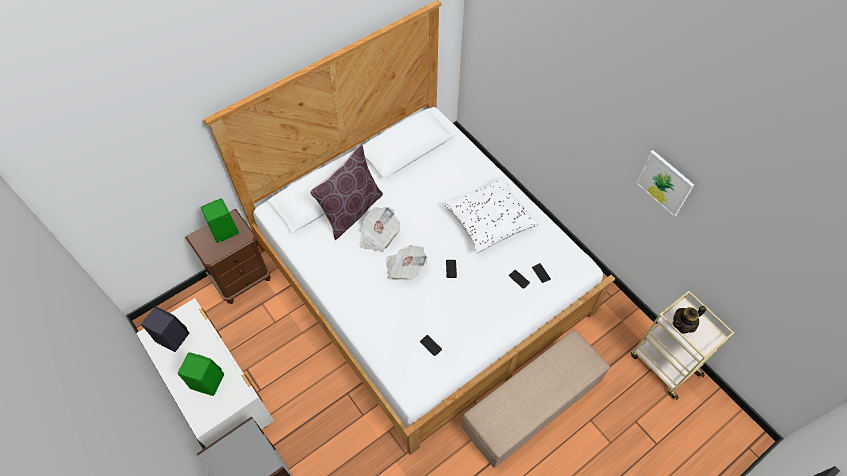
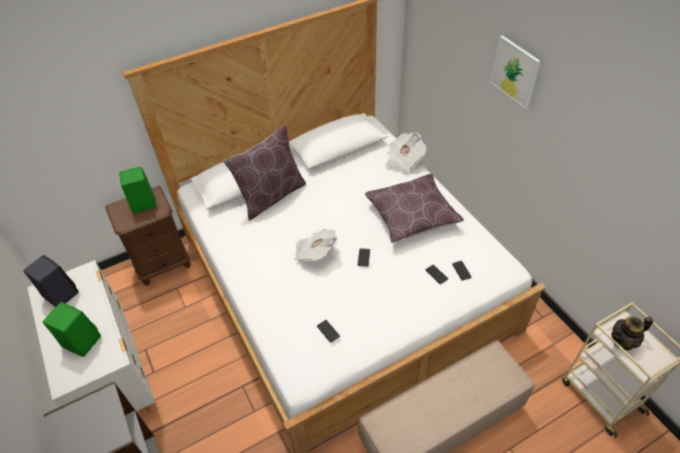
camera: 10 degrees right, 10 degrees down
newspaper [360,207,400,252] -> newspaper moved to [385,133,426,173]
white pillow [443,176,539,254] -> brown pillow [365,174,464,243]
picture [636,150,694,217] -> picture moved to [491,36,541,109]

